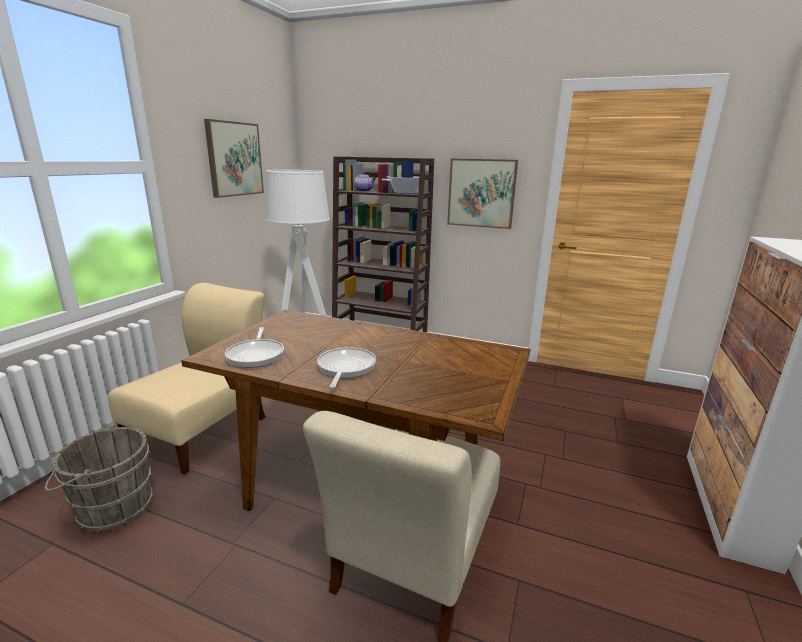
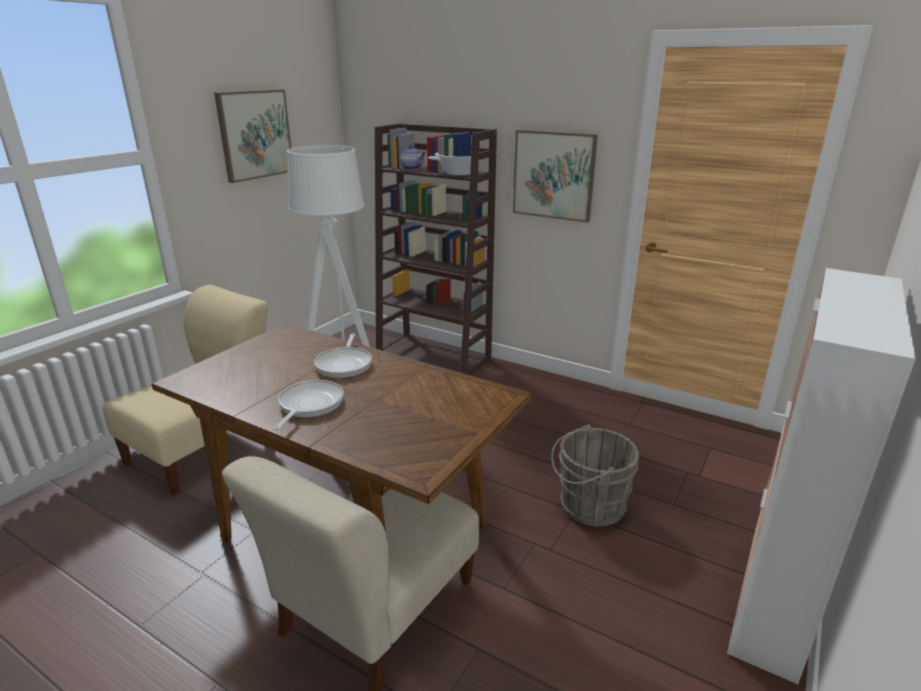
camera: 10 degrees right, 5 degrees up
grey bucket [45,424,154,532] -> grey bucket moved to [551,425,639,527]
frying pan [225,327,284,368] -> frying pan moved to [314,334,372,378]

